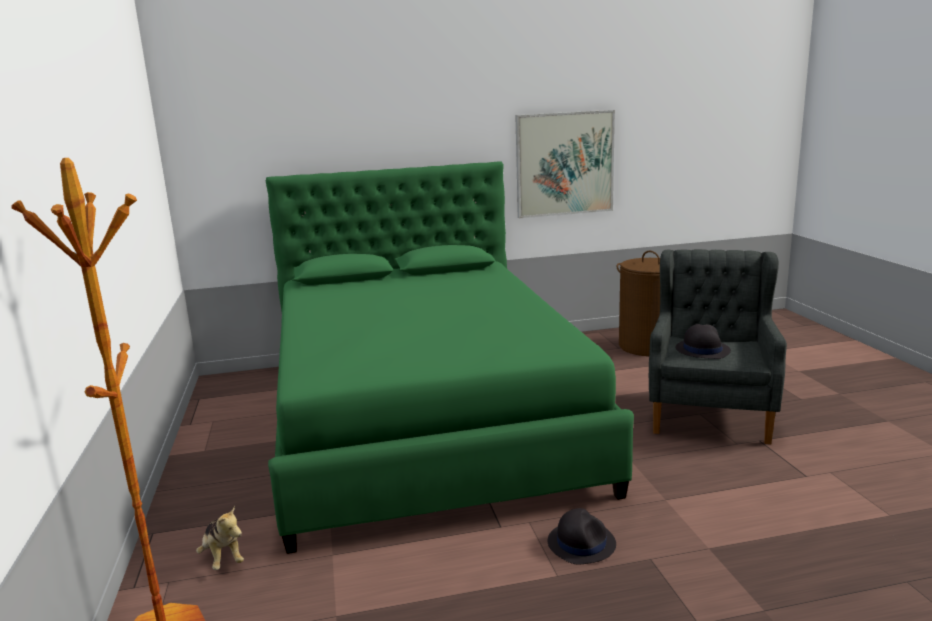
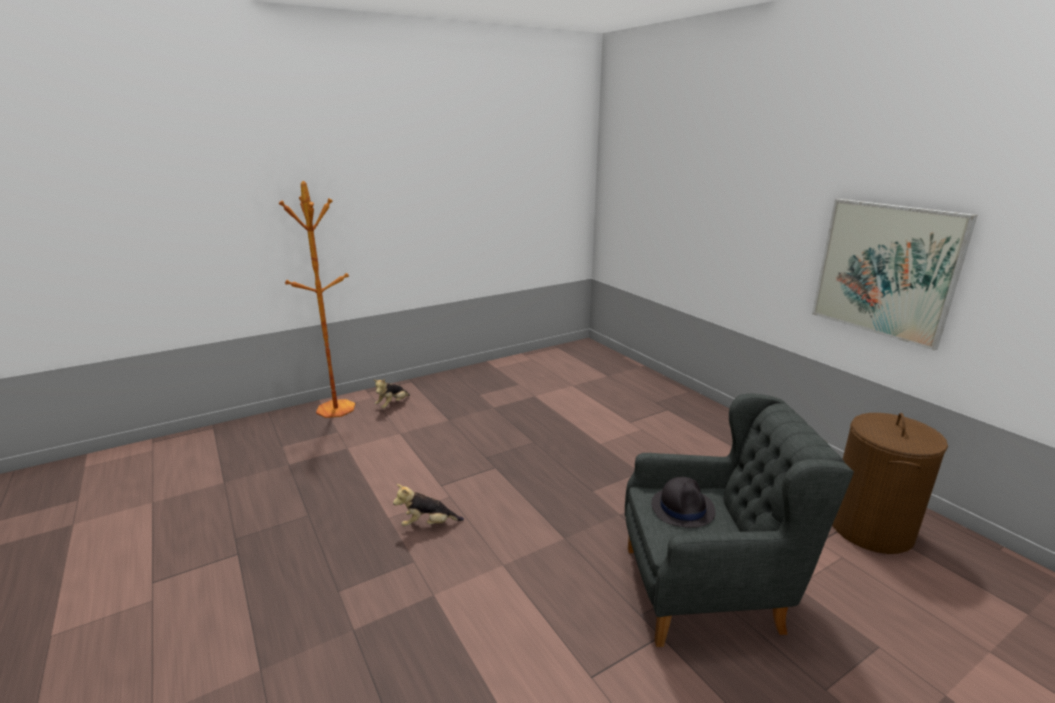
camera: 70 degrees right, 5 degrees up
green bed [266,162,634,554] -> none
black hat [548,508,616,565] -> plush toy [393,484,464,526]

